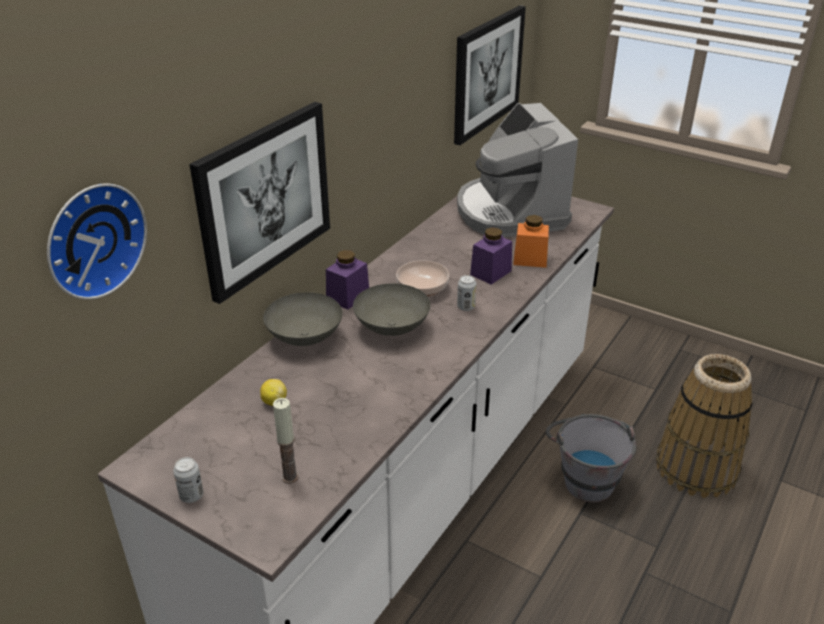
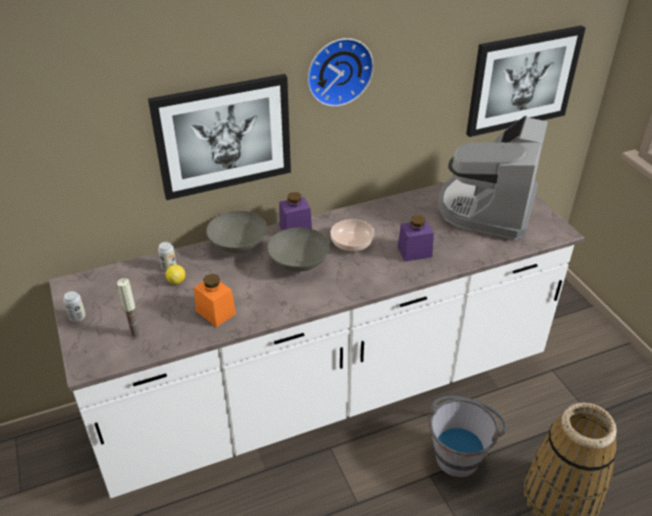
camera: 35 degrees right, 5 degrees up
wall clock [47,184,147,300] -> wall clock moved to [307,38,374,107]
can [457,275,476,311] -> can moved to [158,242,176,271]
orange jar [513,215,549,268] -> orange jar moved to [194,274,236,327]

